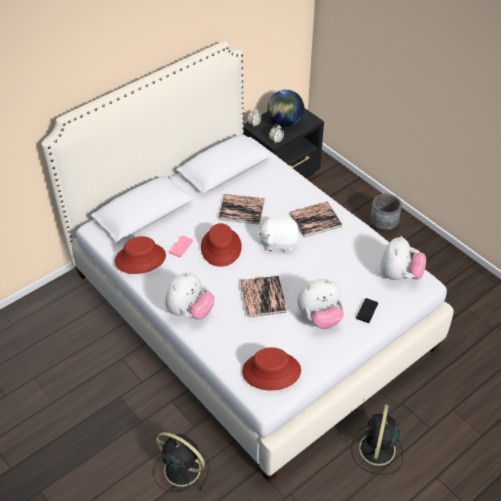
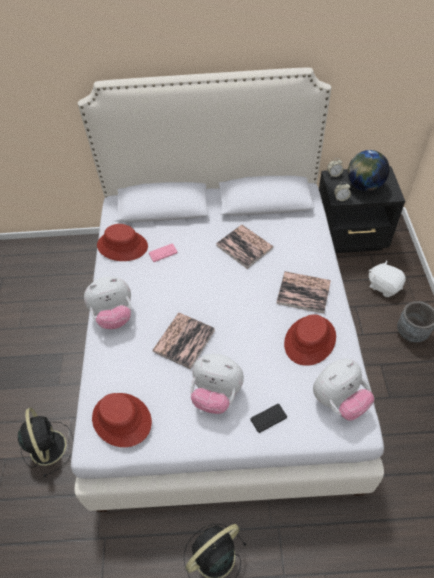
camera: 40 degrees right, 5 degrees up
red hat [201,223,242,267] -> red hat moved to [284,314,336,366]
white plush toy [257,215,300,252] -> white plush toy moved to [369,261,406,297]

